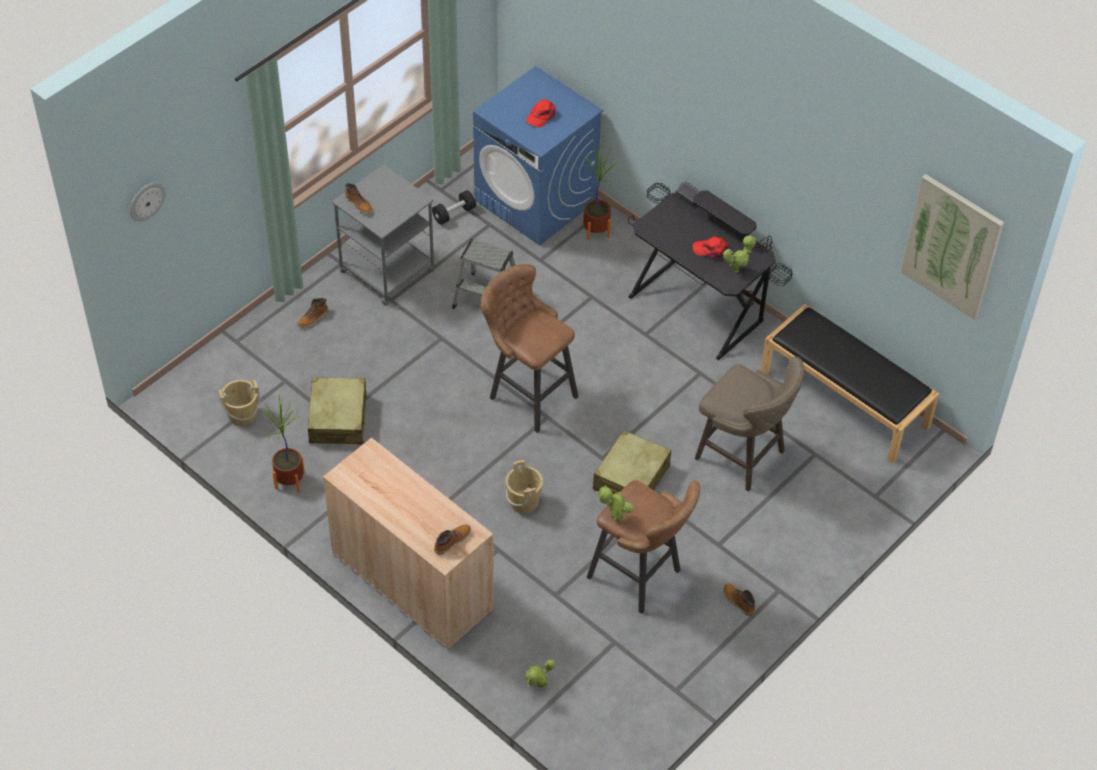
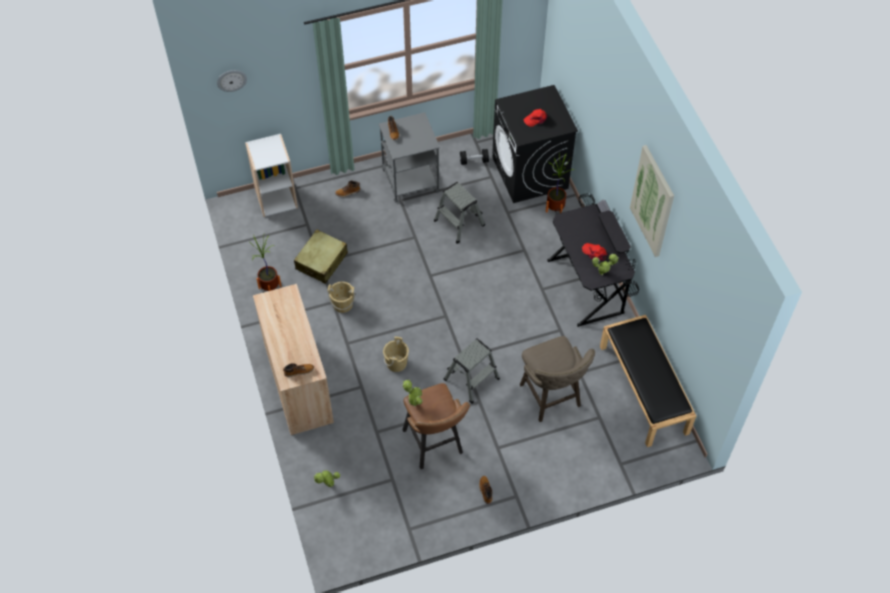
camera: 30 degrees right, 5 degrees up
beige bucket [219,380,260,426] -> beige bucket moved to [327,282,355,313]
blue washing machine [473,66,603,246] -> black washing machine [492,85,578,203]
brown stool [481,264,579,433] -> none
beige suitcase [593,430,671,494] -> grey step ladder [444,338,500,404]
picture [901,174,1004,320] -> picture moved to [630,145,674,257]
none -> bookcase [245,134,298,217]

